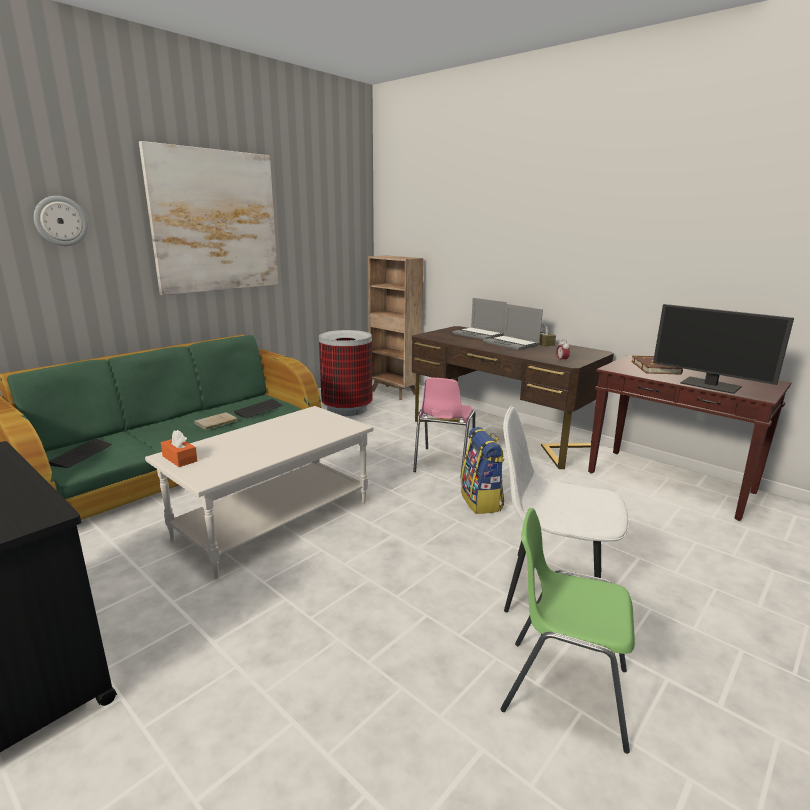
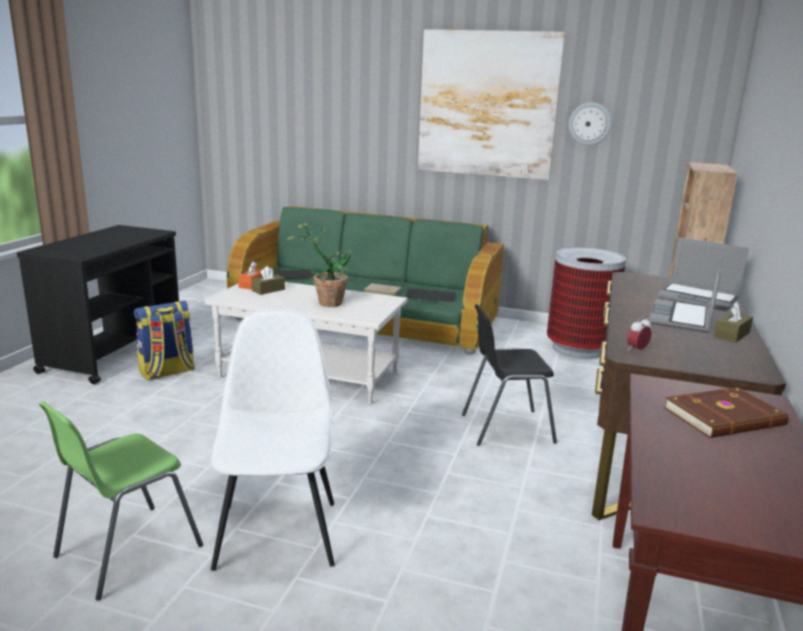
camera: 65 degrees right, 0 degrees up
wall clock [34,196,88,246] -> wall clock moved to [568,102,612,146]
pink chair [413,378,475,478] -> black chair [462,304,557,446]
laptop [452,298,507,340] -> laptop turned 75 degrees counterclockwise [657,237,749,311]
backpack [461,427,505,514] -> backpack moved to [134,301,195,380]
green chair [501,508,635,754] -> green chair turned 135 degrees counterclockwise [39,401,203,601]
monitor [653,304,794,394] -> none
none -> brown tissue box [252,266,285,295]
none -> potted plant [287,222,353,307]

